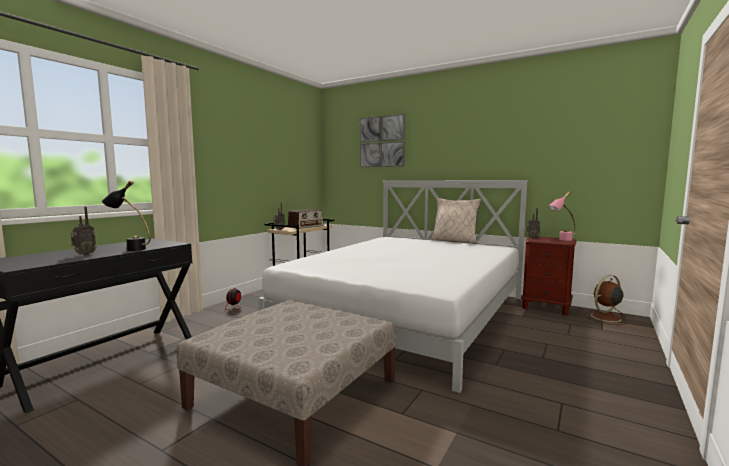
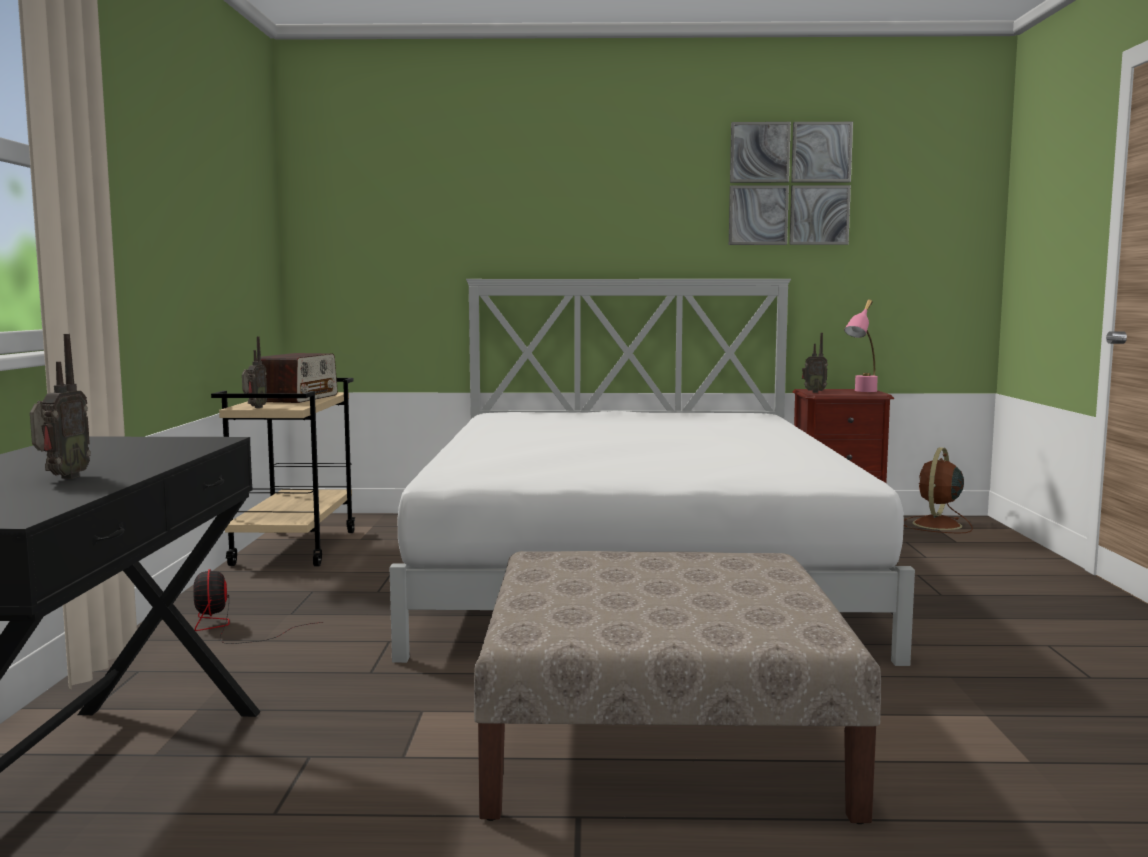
camera: 30 degrees left, 0 degrees up
black table lamp [102,180,150,251] -> none
picture [360,114,405,167] -> picture moved to [729,122,853,245]
beige pillow [432,198,481,244] -> none

